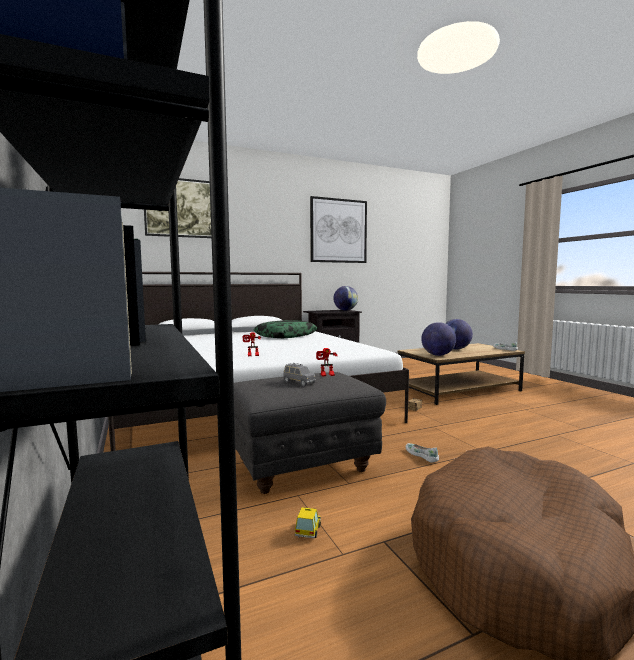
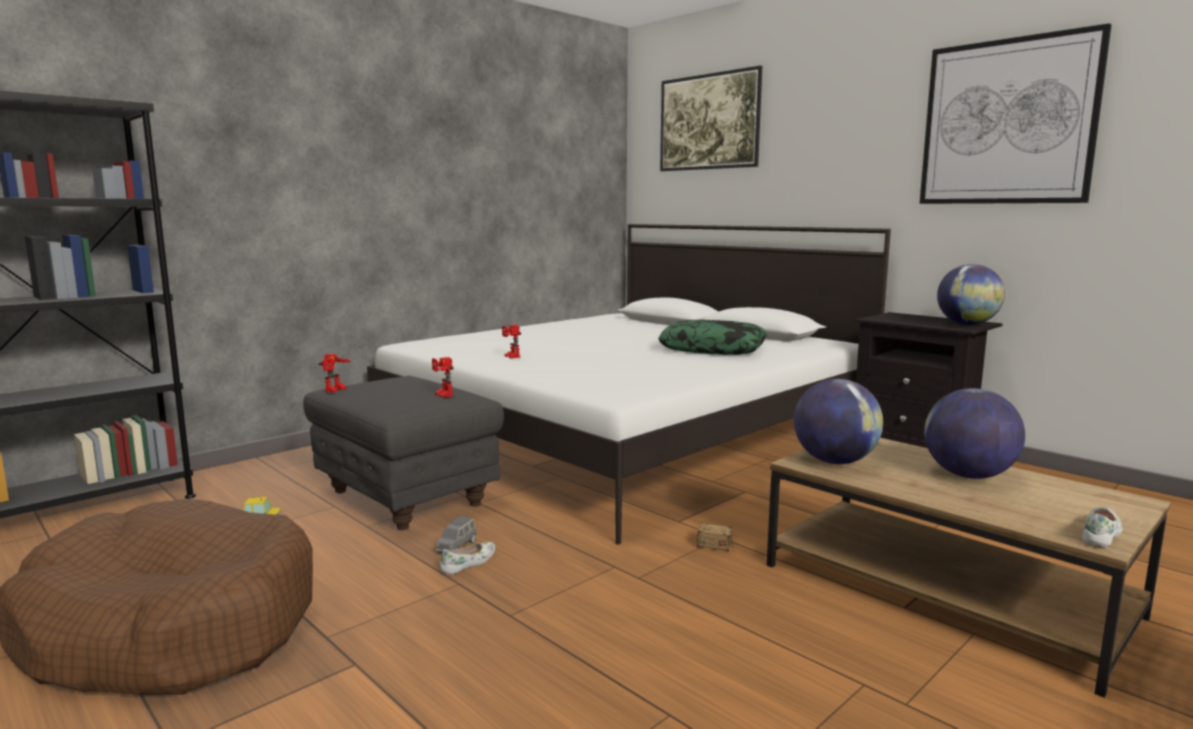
camera: 70 degrees right, 5 degrees up
grey toy car [284,363,316,386] -> grey toy car moved to [436,515,477,554]
none -> toy robot [319,353,351,392]

